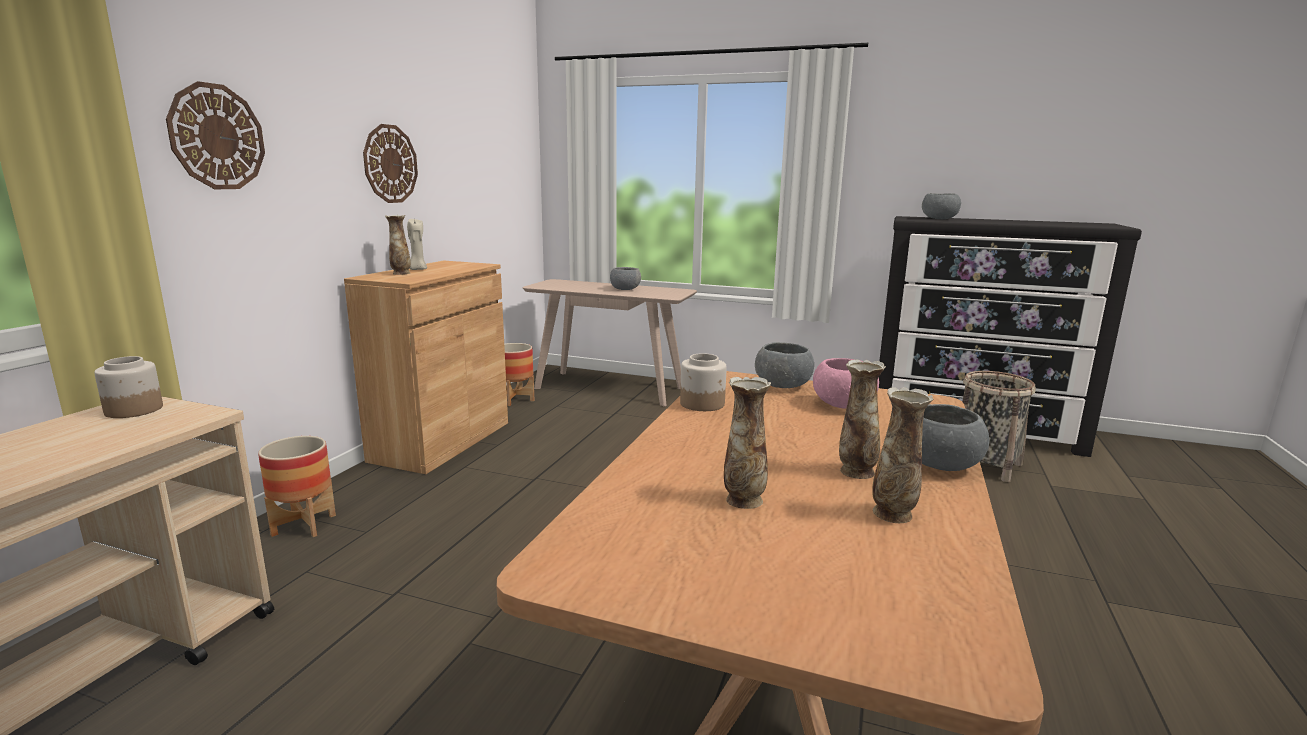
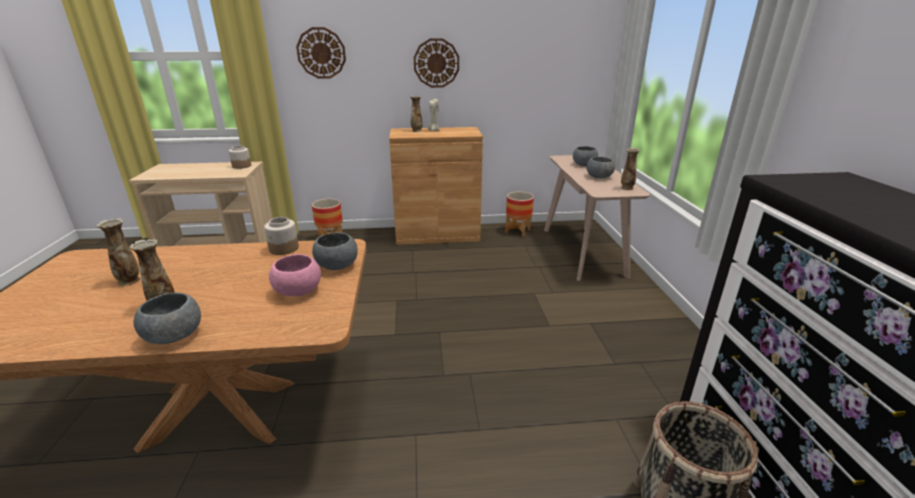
camera: 65 degrees right, 10 degrees up
vase [872,387,933,523] -> vase moved to [621,148,640,190]
grey bowl [922,193,961,219] -> grey bowl moved to [573,146,598,166]

